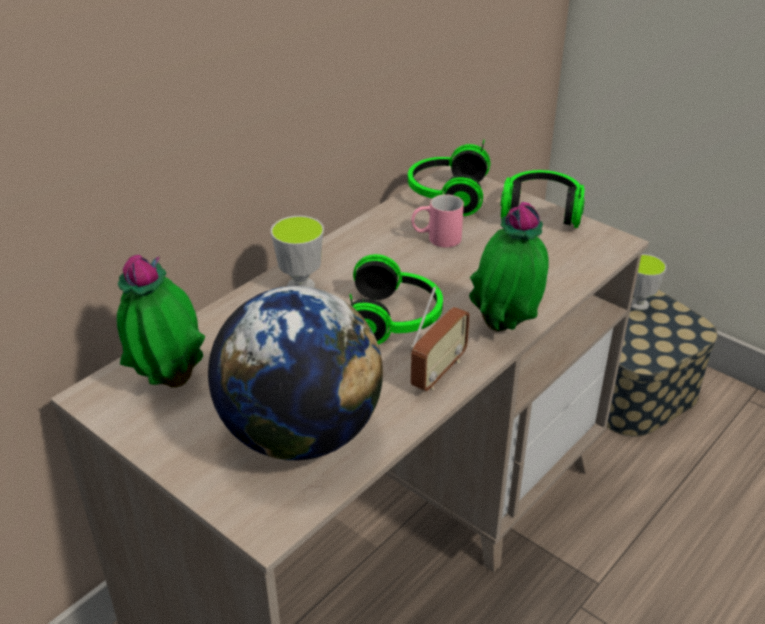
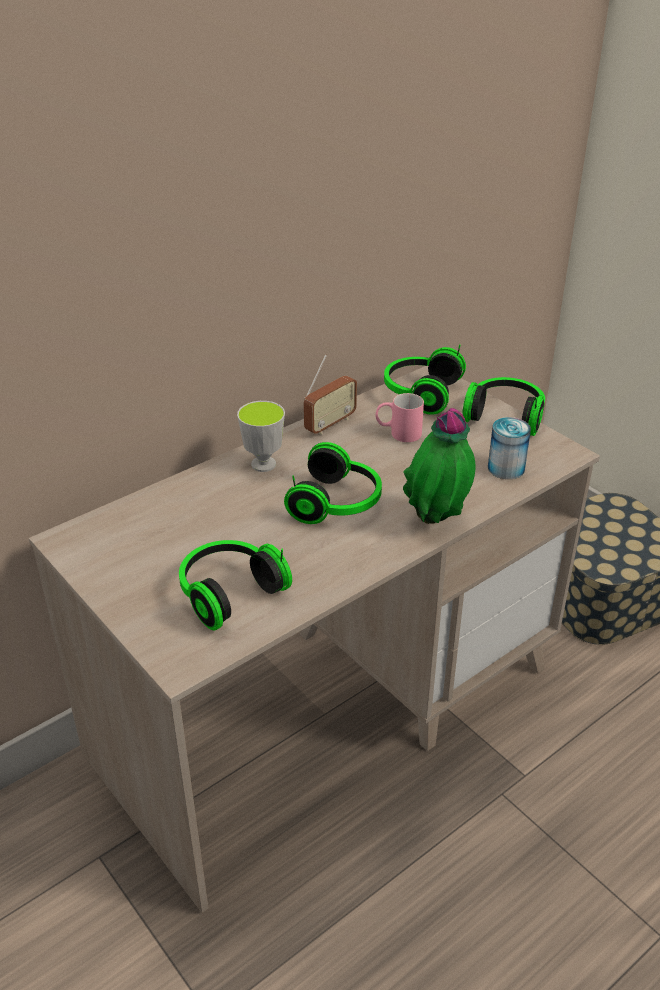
camera: 10 degrees right, 0 degrees up
potted plant [117,255,205,388] -> none
globe [208,286,383,460] -> headphones [179,540,292,630]
radio [411,287,470,391] -> radio moved to [304,354,357,435]
cup [631,254,666,310] -> none
none -> can [488,417,531,479]

